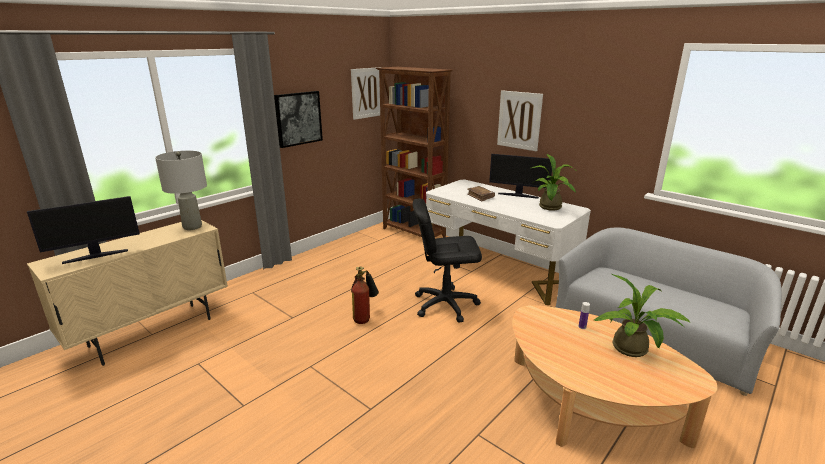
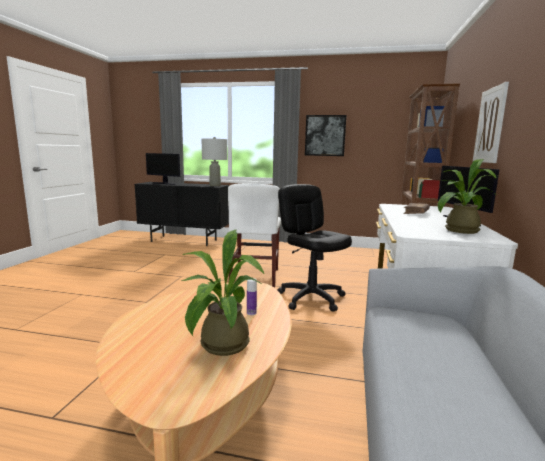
camera: 60 degrees right, 10 degrees down
beige cabinet [27,220,228,366] -> black cabinet [134,182,229,246]
picture [351,67,381,120] -> none
fire extinguisher [351,266,379,324] -> white chair [228,183,281,288]

